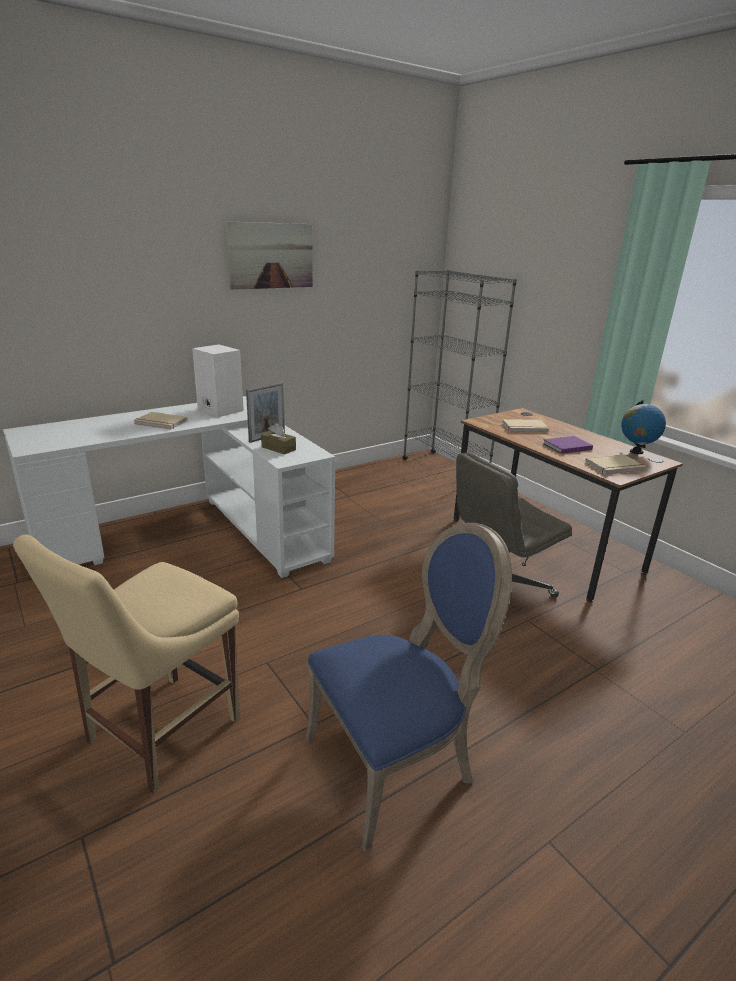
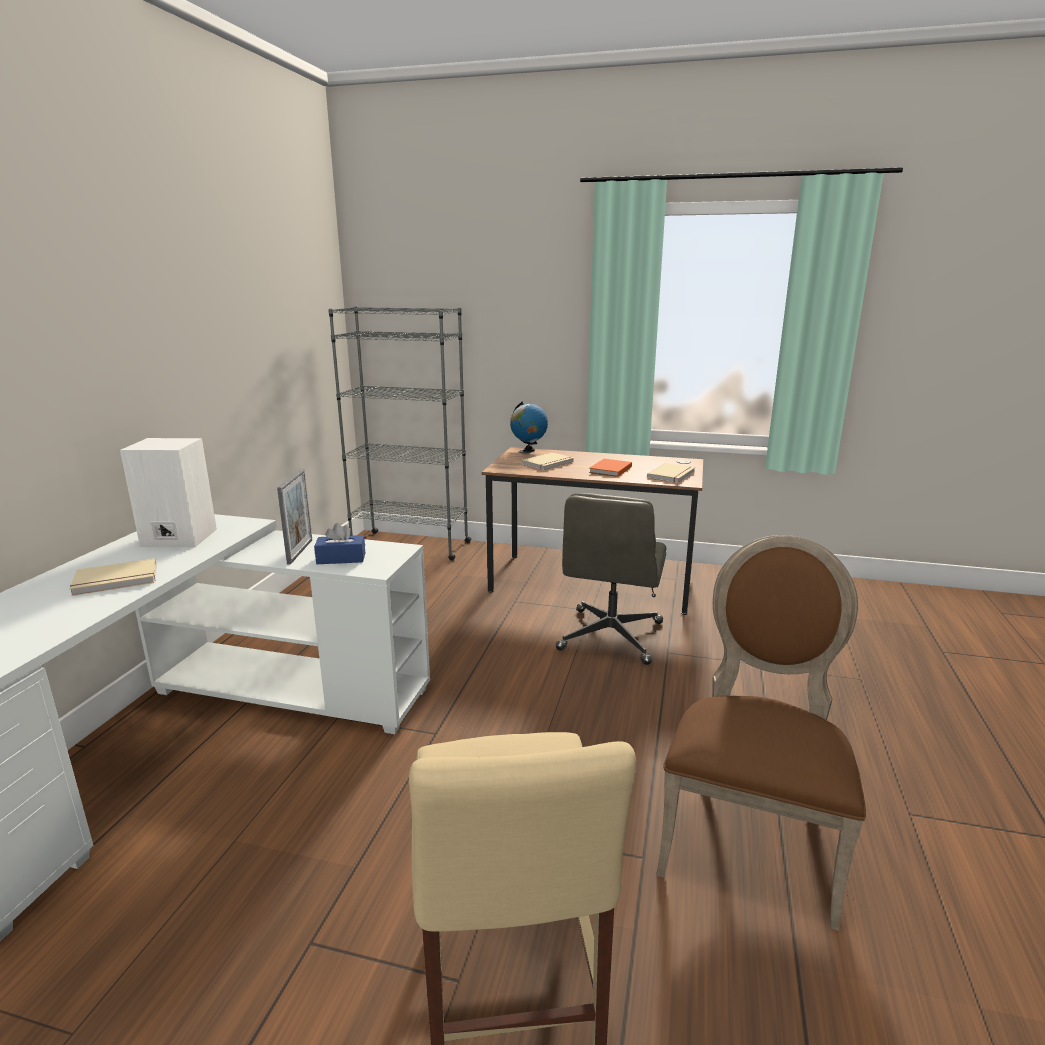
camera: 40 degrees left, 5 degrees down
picture [226,221,313,290] -> none
brown tissue box [261,423,296,454] -> blue tissue box [314,523,365,564]
blue chair [306,523,512,853] -> brown chair [656,535,866,931]
purple book [543,436,593,454] -> orange book [589,459,632,477]
globe [621,400,666,454] -> globe moved to [510,401,548,452]

